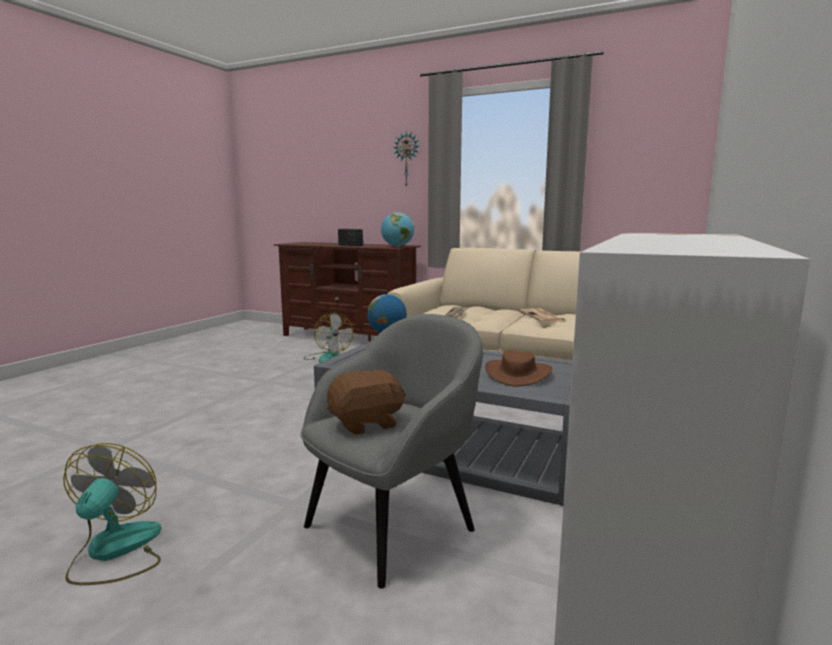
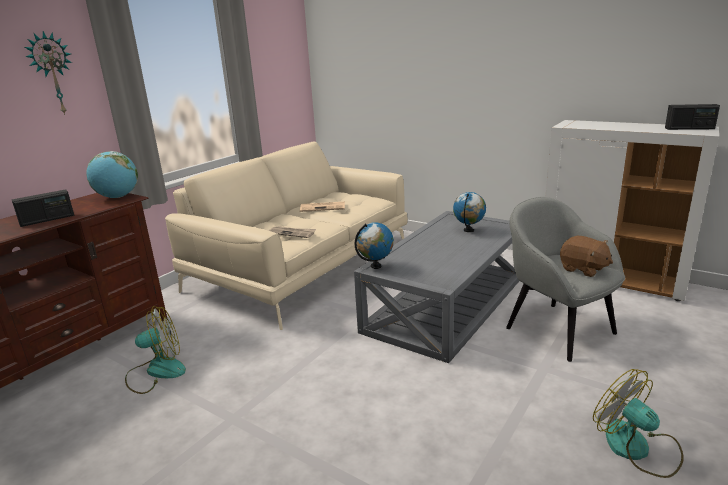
camera: 80 degrees left, 10 degrees up
fan [63,443,161,585] -> fan turned 45 degrees clockwise [593,369,684,478]
brown plush toy [327,369,406,435] -> brown plush toy turned 150 degrees clockwise [560,236,613,277]
brown hat [485,350,552,387] -> globe [453,192,486,232]
none -> radio [665,104,720,130]

